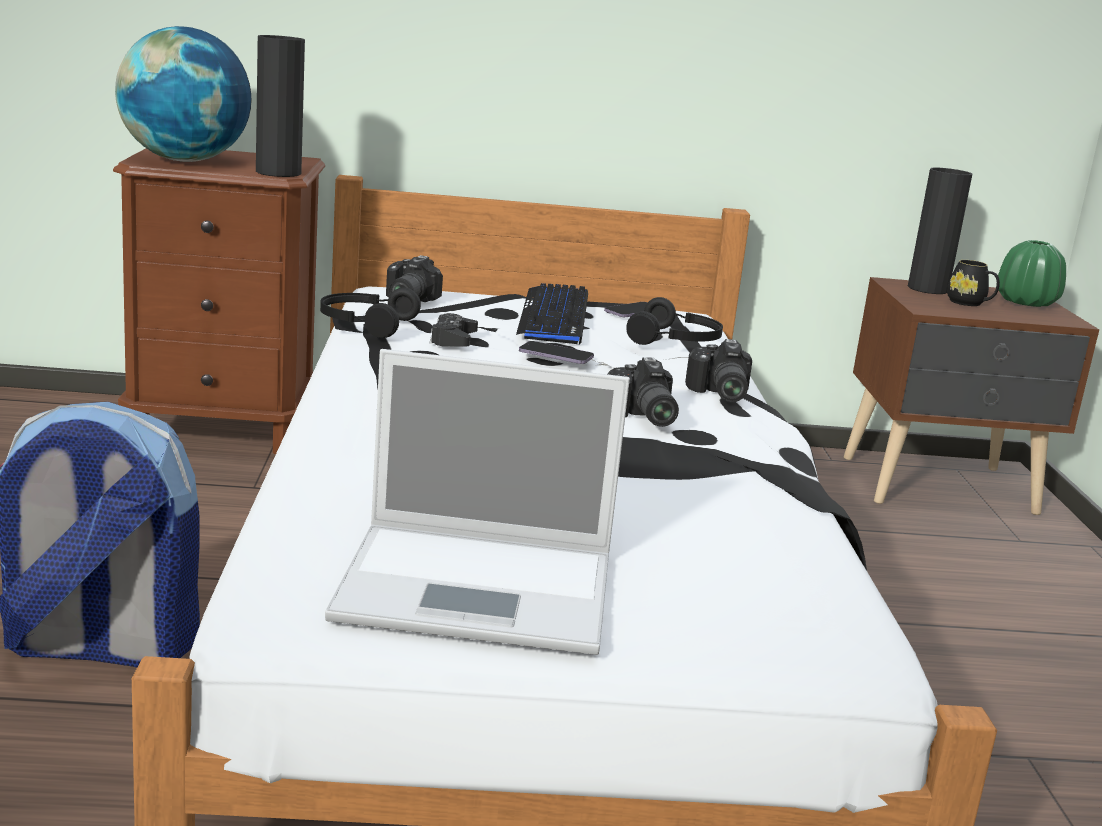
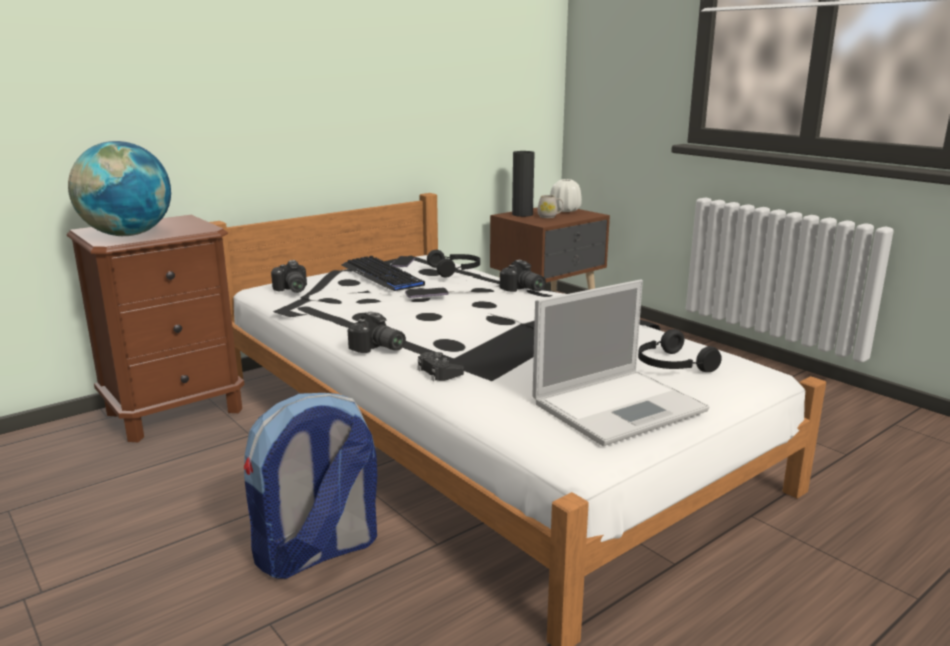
camera: 35 degrees left, 0 degrees up
black vase [256,35,305,177] -> none
black headphones [320,288,421,338] -> black headphones moved to [638,329,722,372]
black game controller [430,313,478,347] -> black game controller moved to [417,352,464,381]
camera [608,357,679,427] -> camera moved to [348,311,406,353]
black mug [947,260,1000,306] -> white mug [537,195,563,218]
green vase [998,240,1066,307] -> white vase [550,179,582,212]

